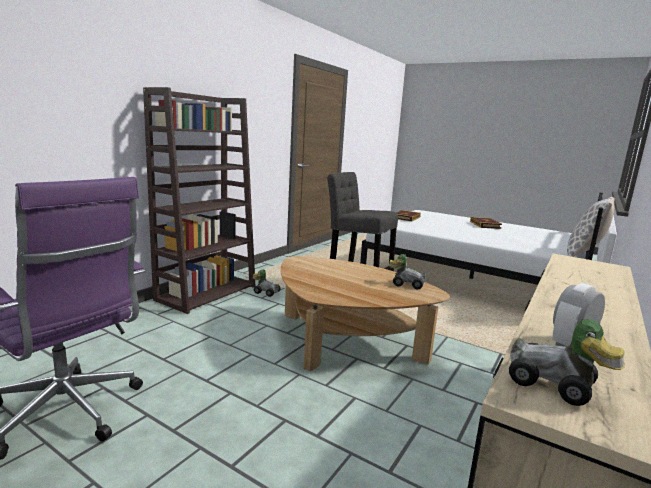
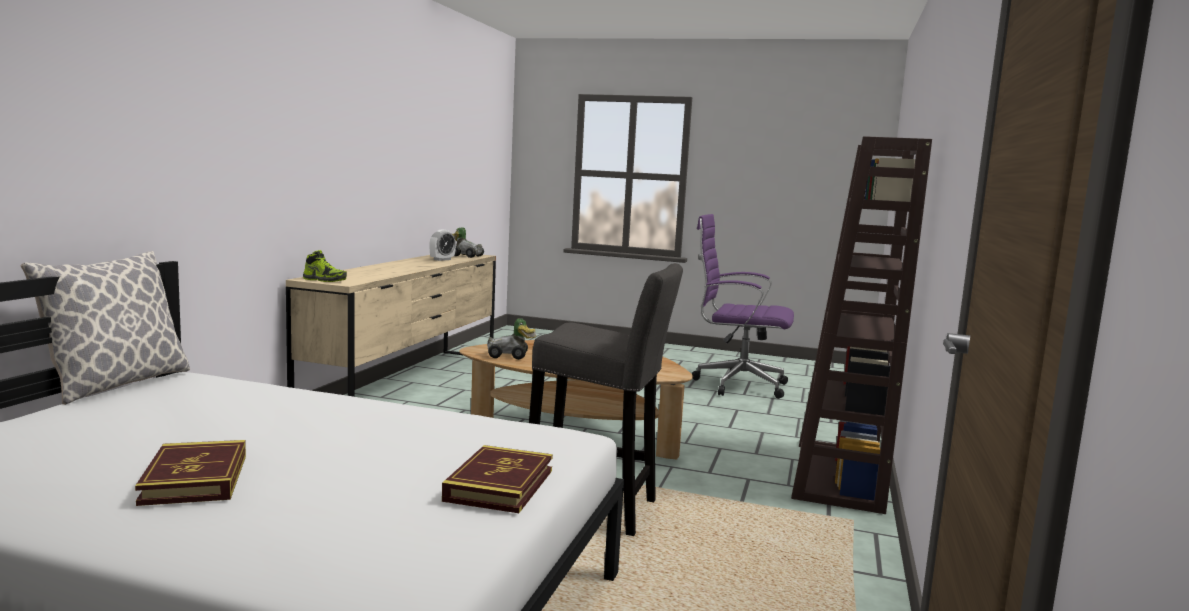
camera: 165 degrees right, 5 degrees down
toy car [252,269,281,297] -> none
none -> shoe [303,250,347,282]

